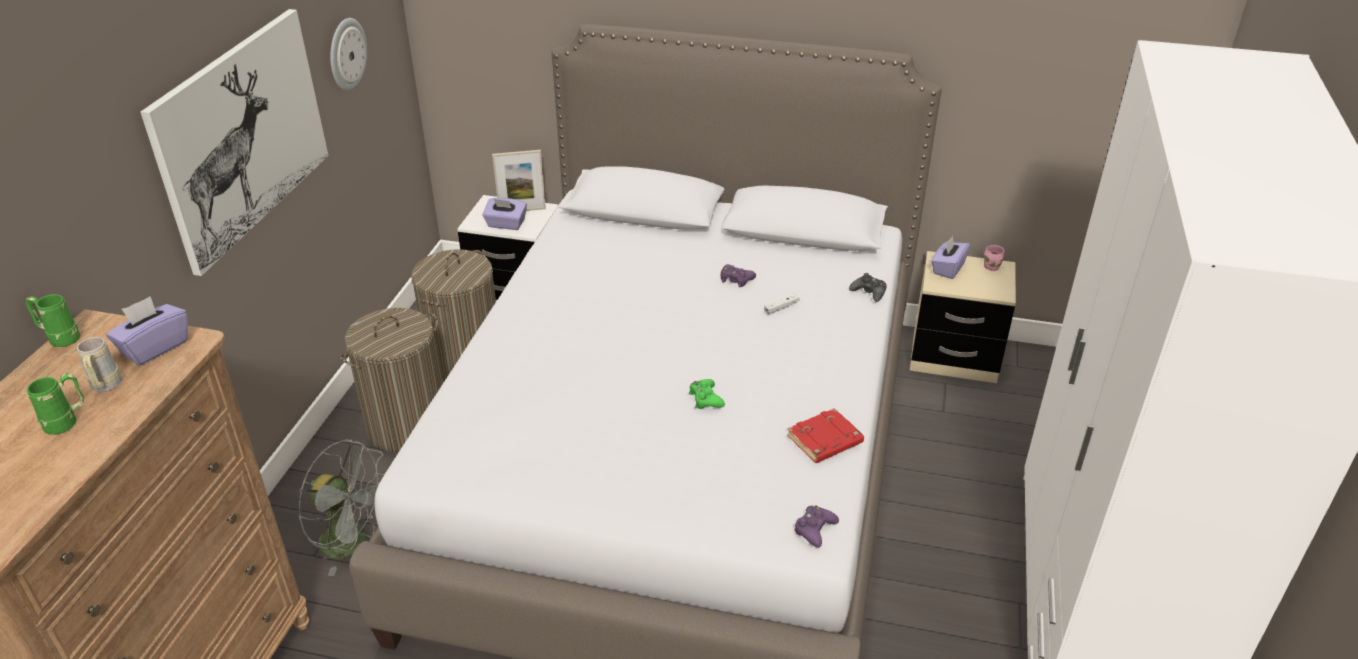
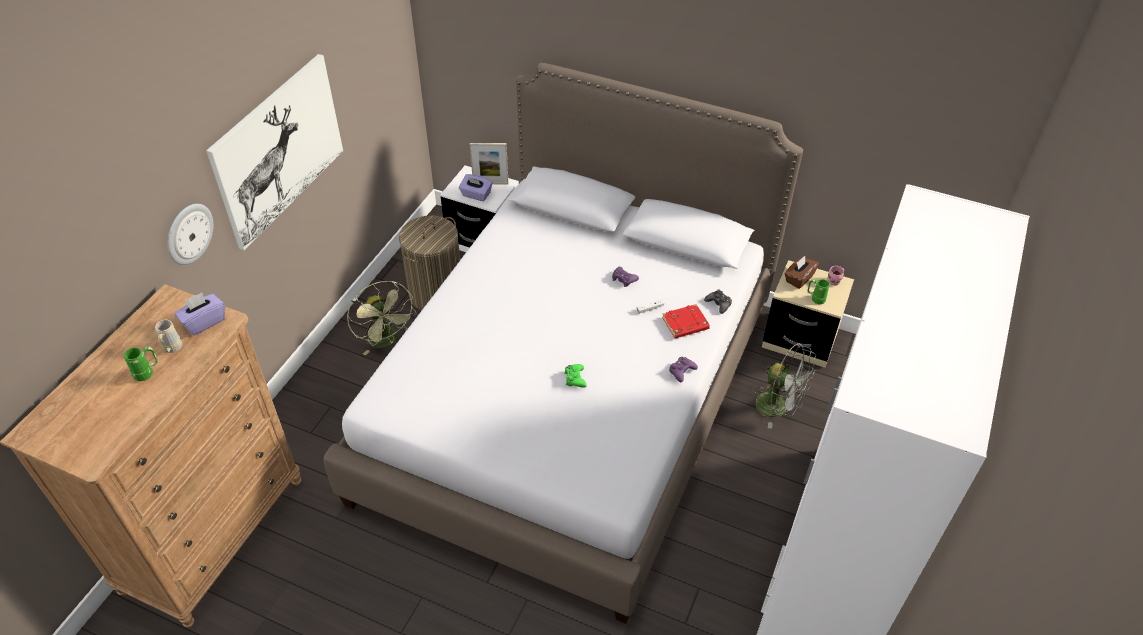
camera: 10 degrees right, 10 degrees up
green mug [26,294,80,347] -> green mug moved to [808,279,829,304]
grey fan [299,439,384,576] -> grey fan moved to [752,343,816,429]
wall clock [330,18,367,91] -> wall clock moved to [168,204,213,265]
laundry basket [339,308,442,453] -> green fan [347,281,416,355]
red book [787,408,864,463] -> red book moved to [662,304,710,339]
purple game controller [794,505,839,548] -> purple game controller moved to [669,357,698,382]
purple tissue box [931,236,970,279] -> brown tissue box [785,256,819,289]

